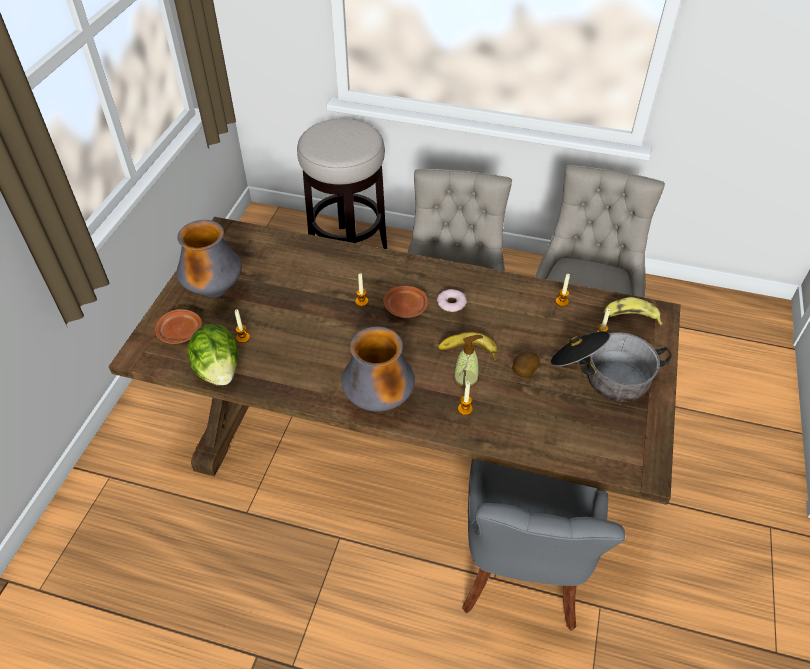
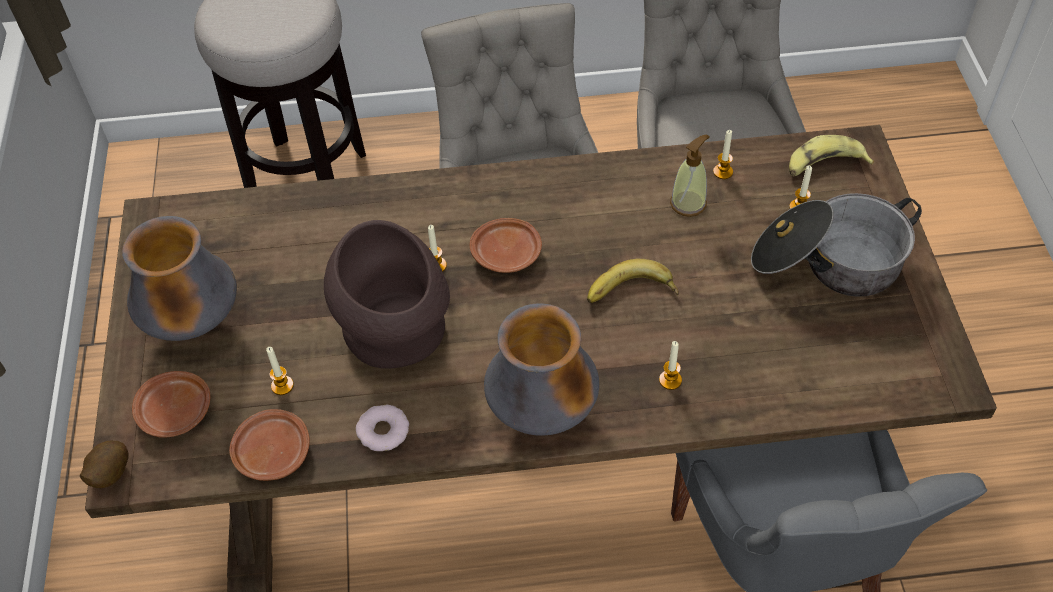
camera: 20 degrees left, 5 degrees up
lettuce [187,324,238,386] -> brown plate [229,409,310,481]
donut [437,289,467,312] -> donut moved to [356,405,409,451]
soap dispenser [453,335,483,388] -> soap dispenser moved to [670,134,710,217]
potato [512,352,540,378] -> potato moved to [80,441,128,488]
none -> brown vase [324,220,450,369]

